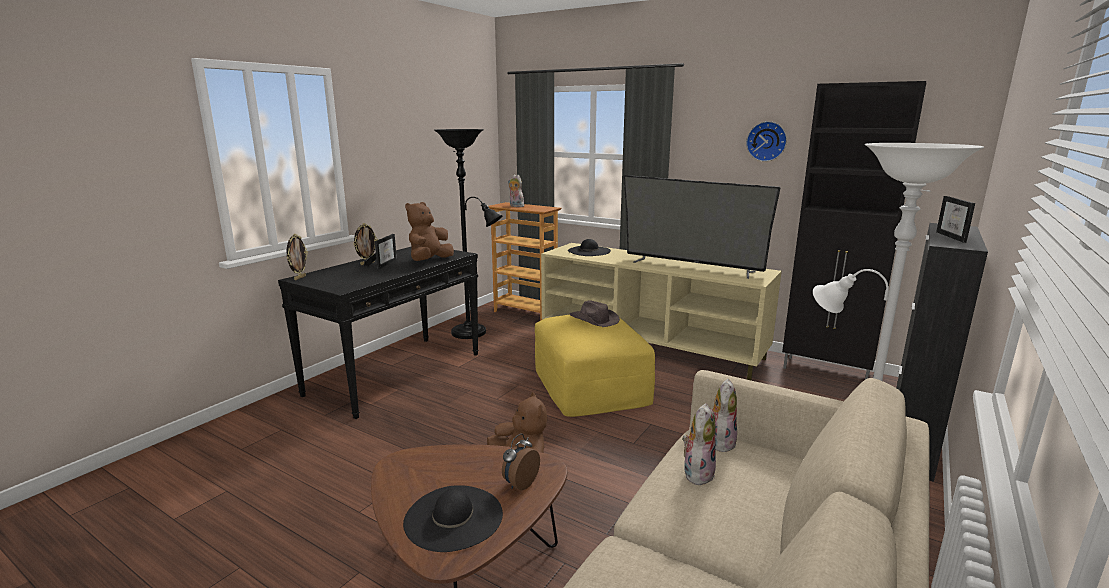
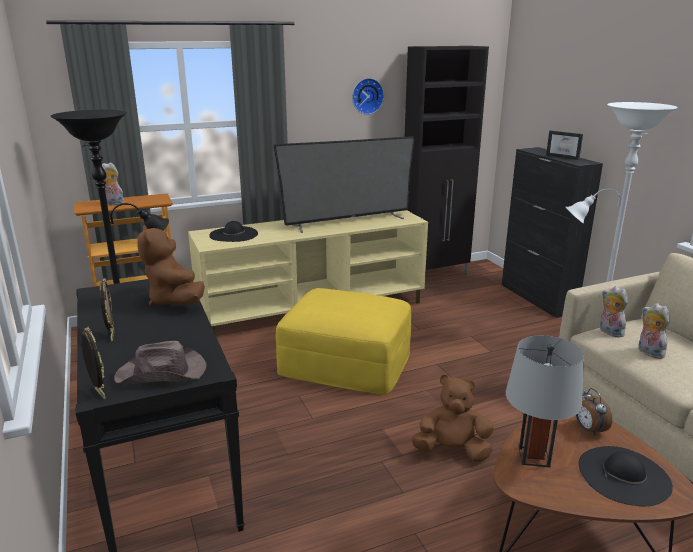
camera: 55 degrees left, 5 degrees up
picture frame [364,234,397,269] -> none
brown hat [569,300,620,327] -> brown hat moved to [114,341,207,384]
none -> grey table lamp [506,335,584,467]

